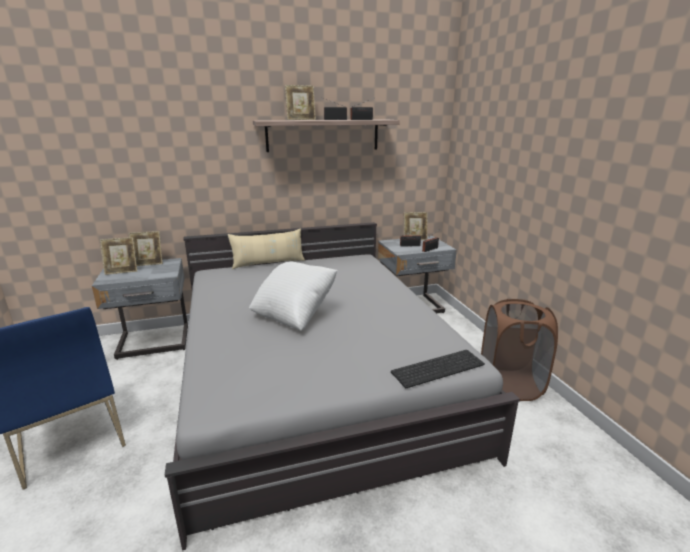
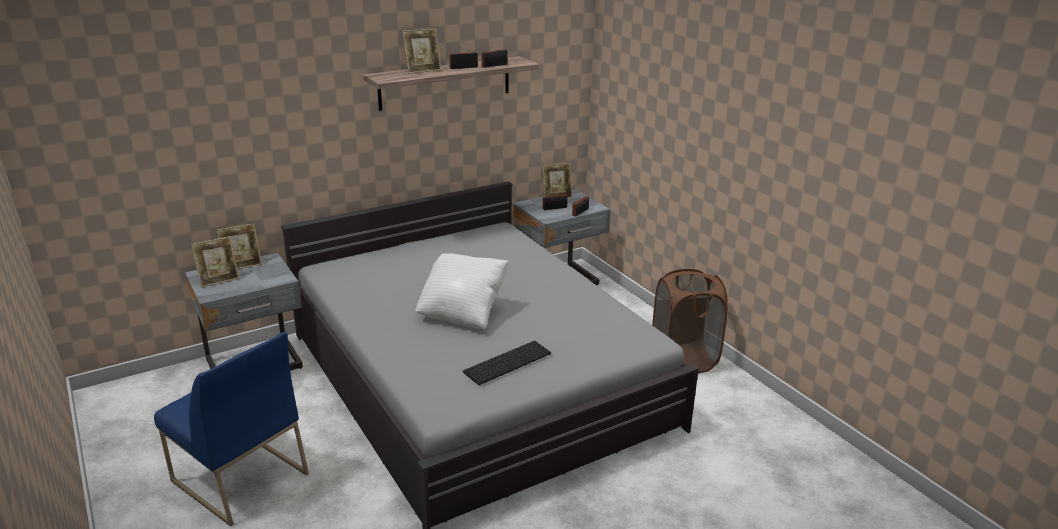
camera: 15 degrees left, 5 degrees up
beige pillow [228,228,305,269] -> none
keyboard [391,350,485,388] -> keyboard moved to [463,341,551,385]

